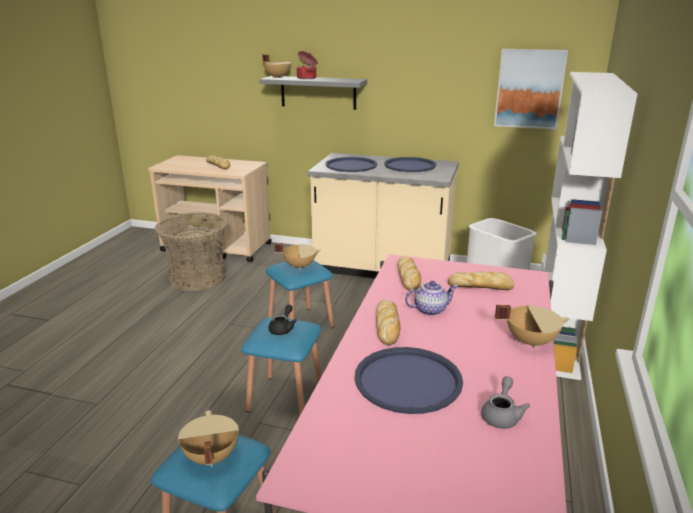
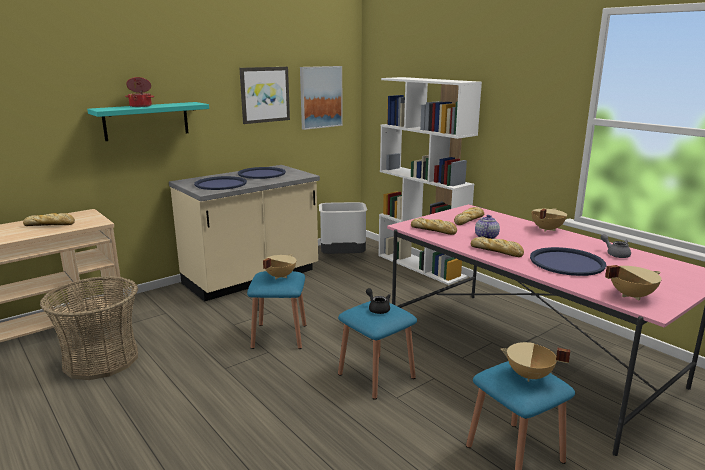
camera: 55 degrees left, 5 degrees down
grey shelf [259,76,367,110] -> turquoise shelf [87,102,209,141]
beige cooking pot [262,54,291,78] -> beige cooking pot moved to [605,265,662,300]
none -> picture [239,67,290,124]

